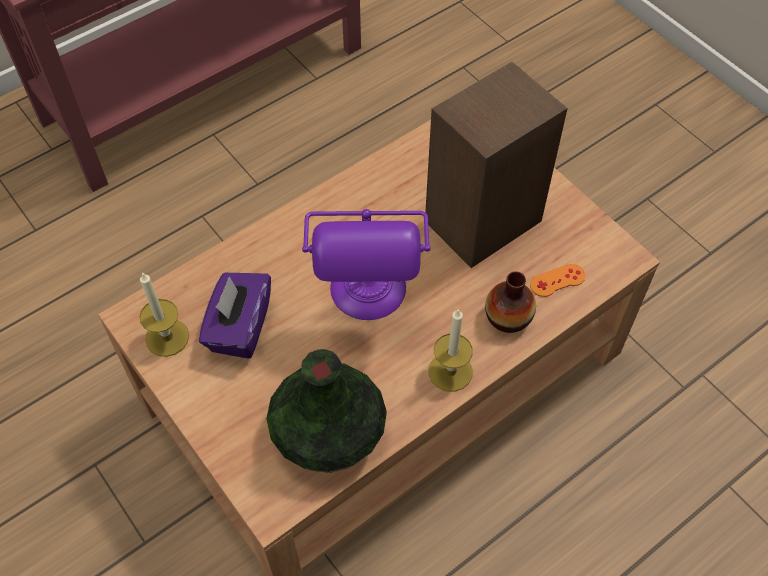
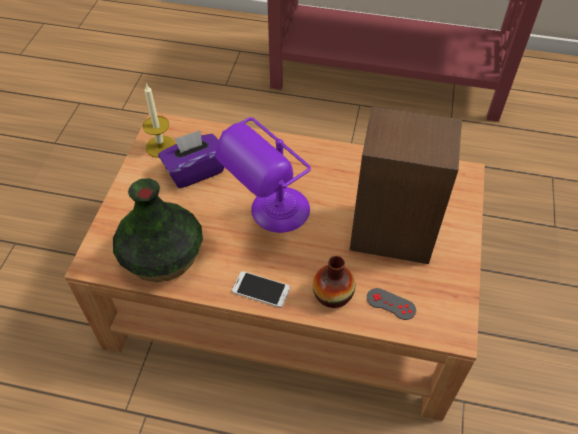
camera: 50 degrees right, 5 degrees down
candle [428,309,473,392] -> phone [232,271,290,308]
orange game controller [530,264,586,297] -> grey game controller [367,288,416,320]

